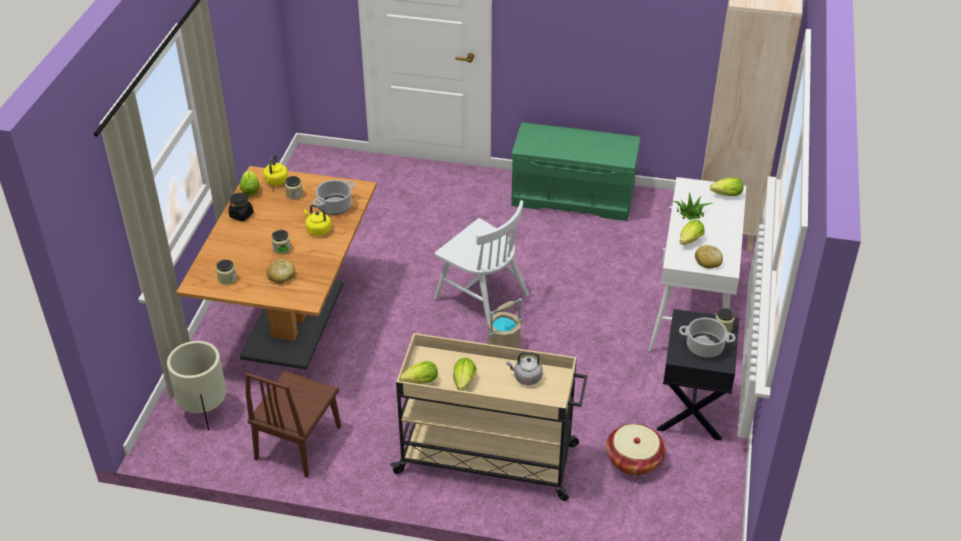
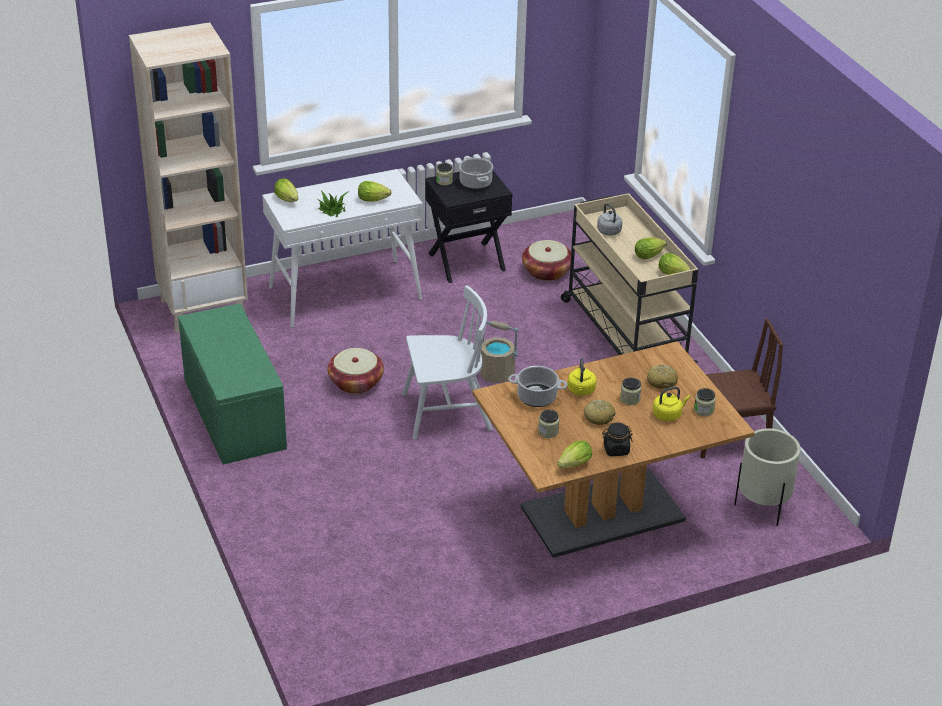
camera: 125 degrees left, 5 degrees down
yellow kettle [263,154,288,186] -> yellow kettle moved to [653,386,690,421]
white chair [434,200,529,327] -> white chair turned 75 degrees clockwise [402,286,493,439]
bread [695,245,723,268] -> bread moved to [584,400,616,425]
none -> basket [327,348,384,394]

